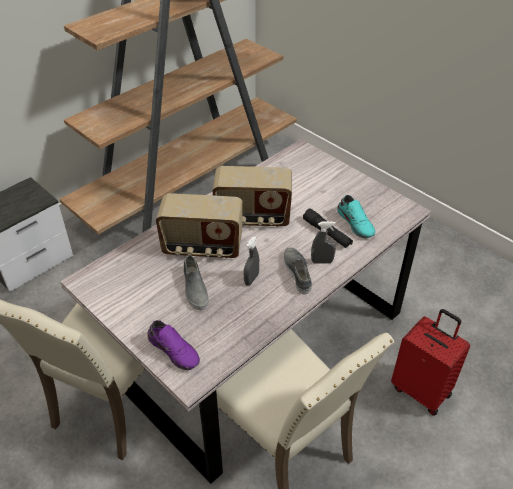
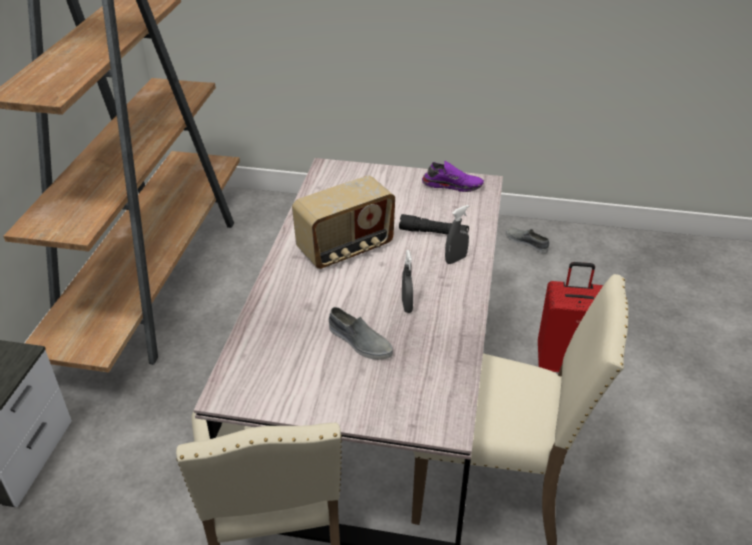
camera: 35 degrees left, 5 degrees down
purple shoe [147,320,200,370] -> purple shoe moved to [422,161,484,192]
radio [156,193,243,258] -> none
grey shoe [284,247,312,294] -> grey shoe moved to [506,228,549,253]
turquoise shoe [337,195,375,238] -> none

